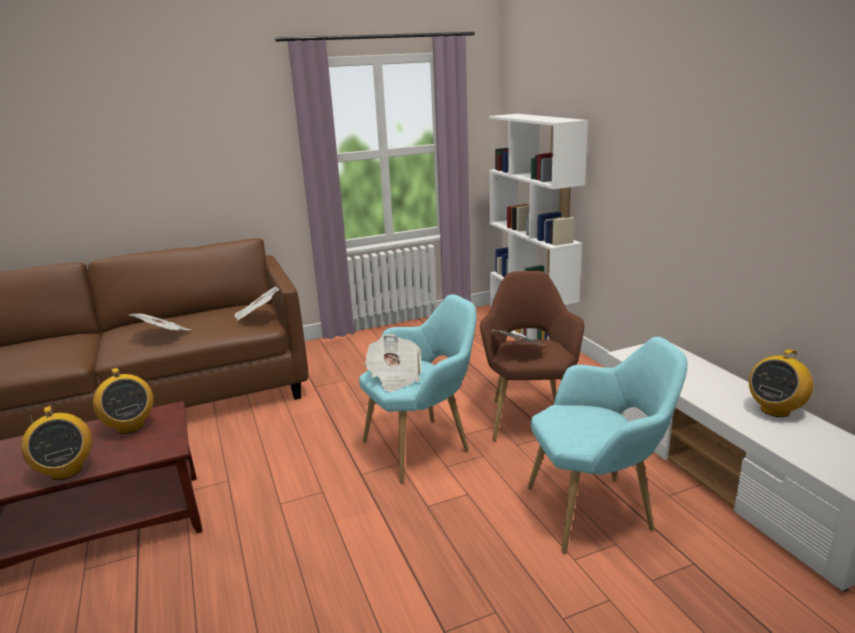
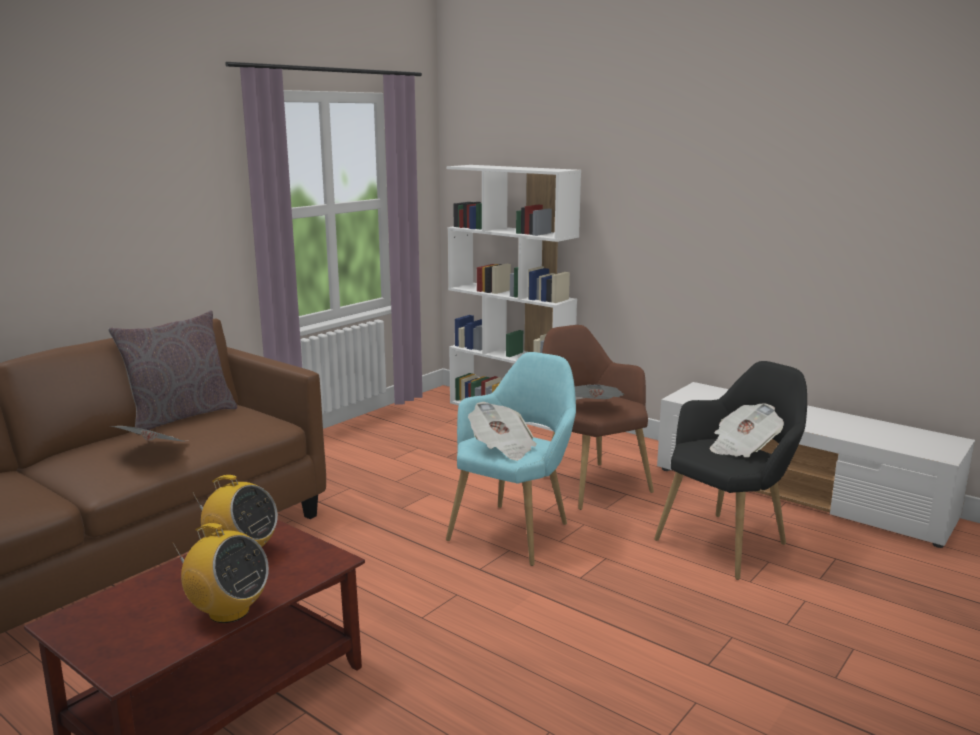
camera: 30 degrees left, 5 degrees down
newspaper [235,287,279,321] -> newspaper moved to [710,403,784,457]
turquoise armchair [527,337,687,554] -> black armchair [654,361,807,580]
radio [749,349,813,417] -> none
none -> grey pillow [108,310,237,434]

